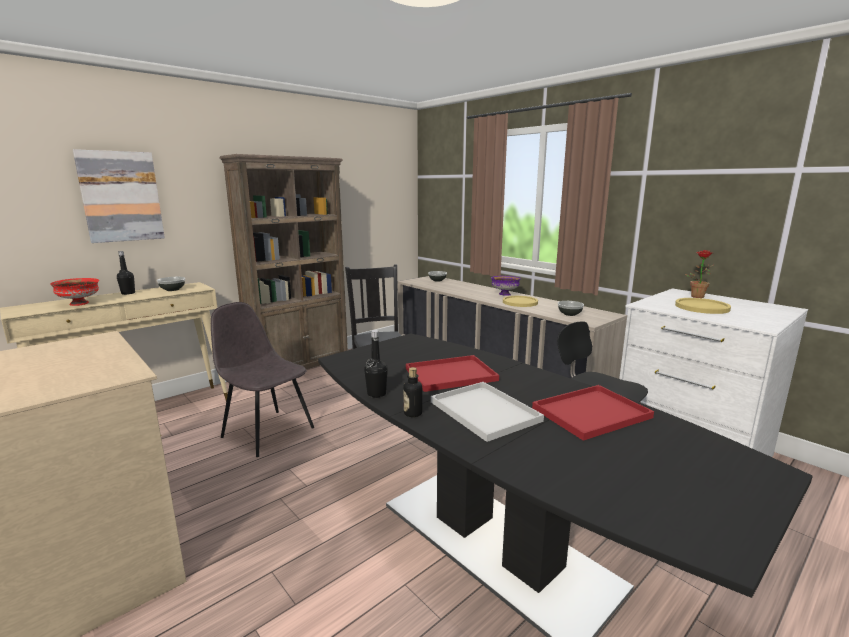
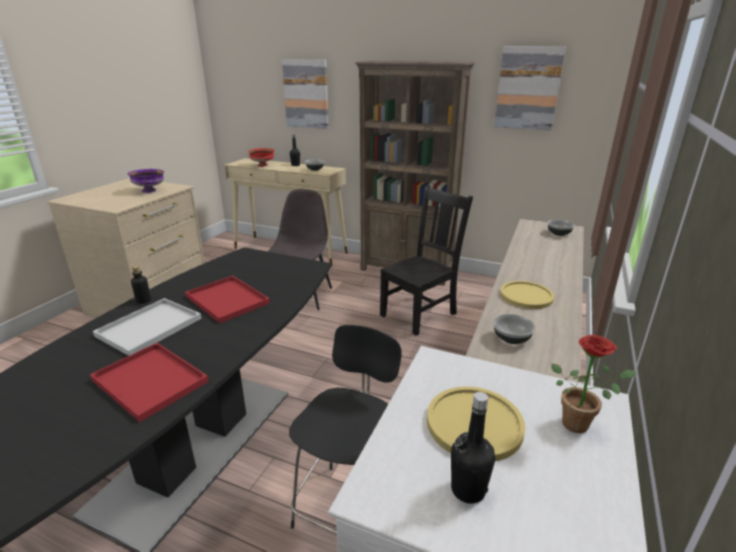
camera: 65 degrees right, 10 degrees up
black bottle [364,330,388,398] -> black bottle moved to [451,392,495,504]
purple bowl [491,276,521,296] -> purple bowl moved to [128,169,164,193]
none -> picture [494,46,566,130]

